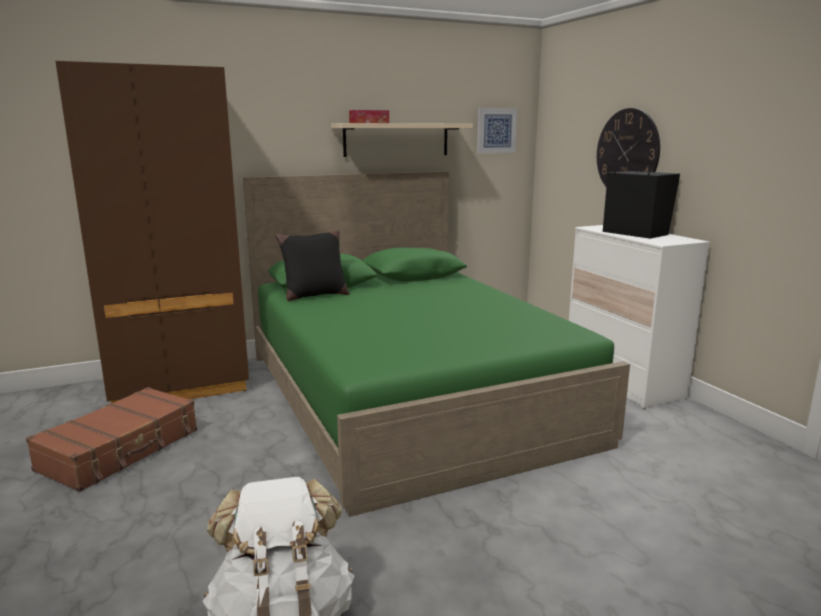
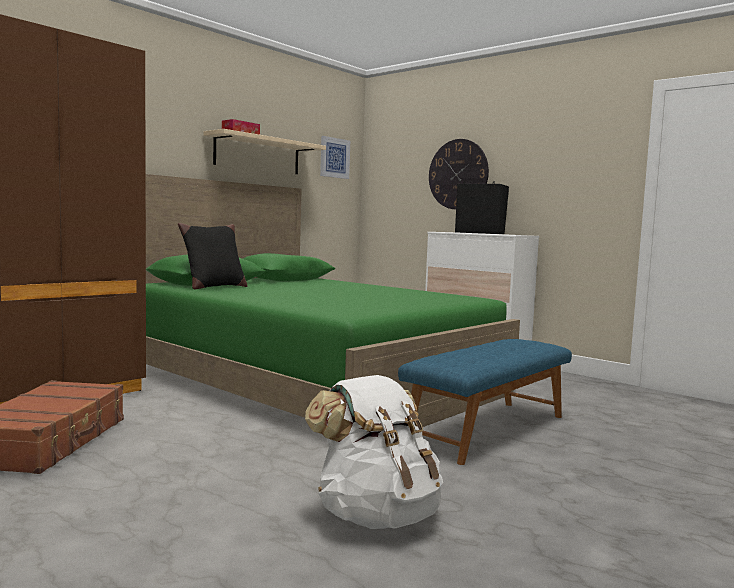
camera: 25 degrees left, 10 degrees down
none -> blue bench [398,339,572,465]

